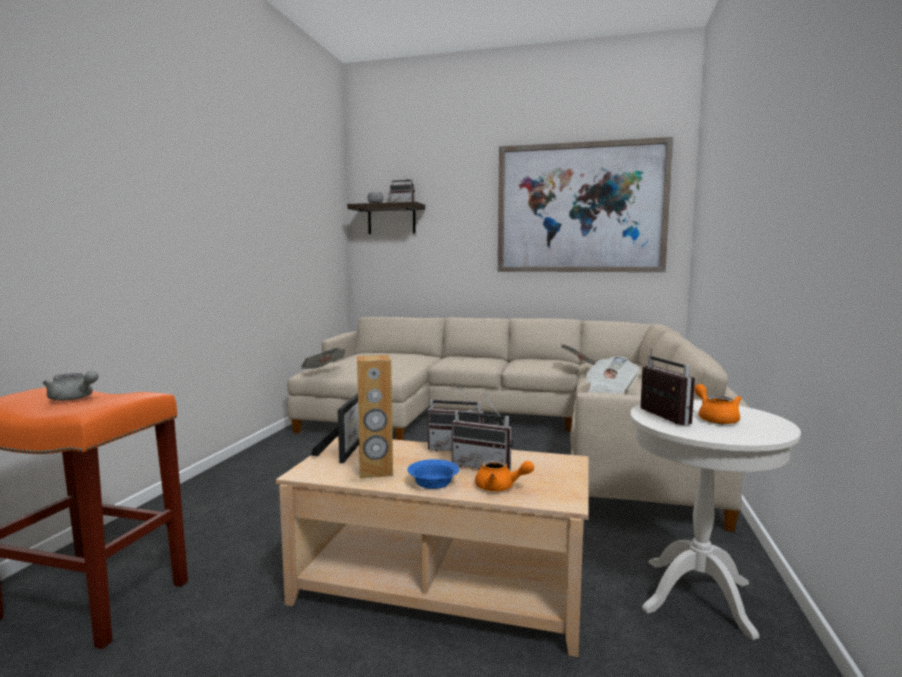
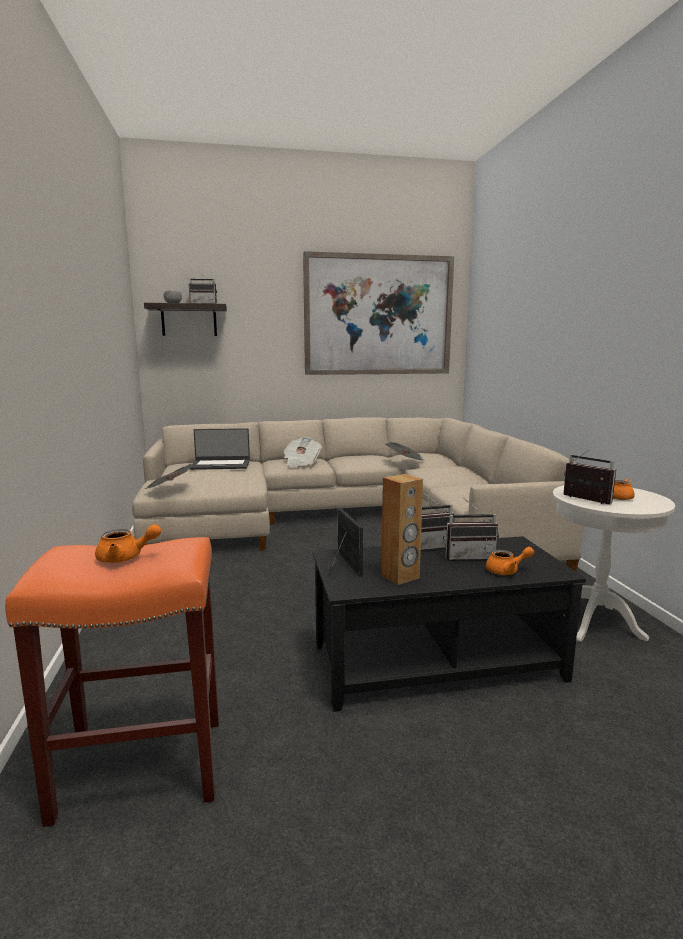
camera: 25 degrees left, 5 degrees up
grey teapot [43,371,99,401] -> orange teapot [95,524,161,563]
beige coffee table [276,437,589,657] -> black coffee table [313,536,586,712]
blue bowl [407,459,460,489] -> none
newspaper [585,356,641,394] -> newspaper moved to [284,437,322,467]
none -> laptop [190,428,250,470]

